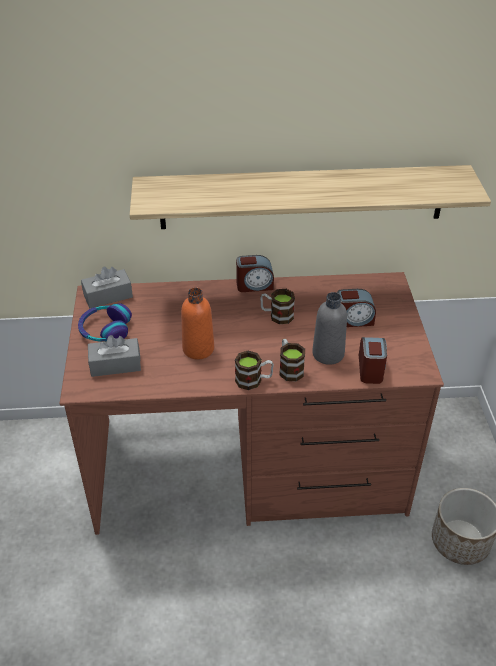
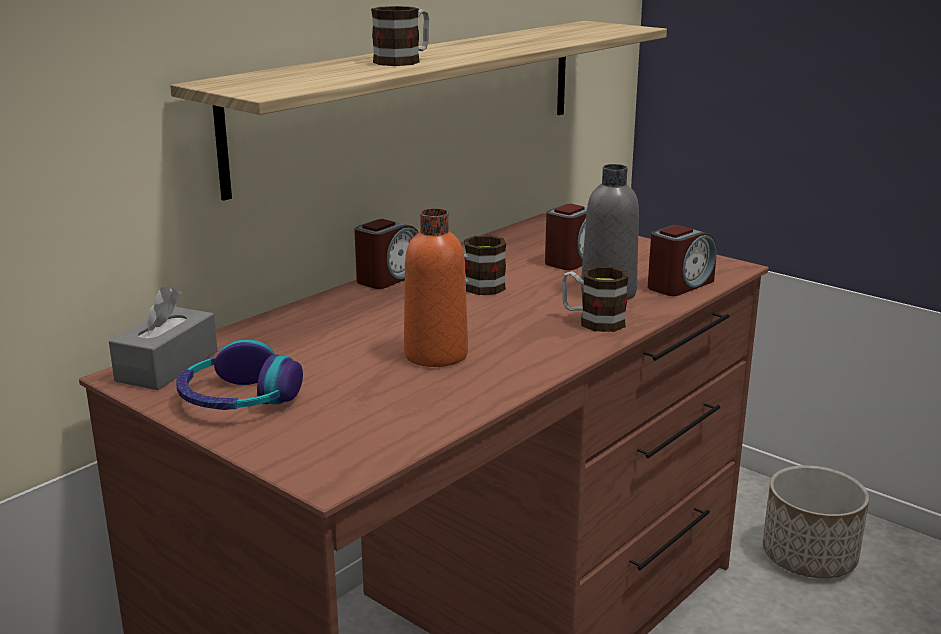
camera: 45 degrees left, 20 degrees down
grey tissue box [88,335,141,377] -> none
mug [235,351,274,390] -> mug moved to [371,6,429,66]
alarm clock [359,337,387,384] -> alarm clock turned 90 degrees clockwise [648,225,717,296]

